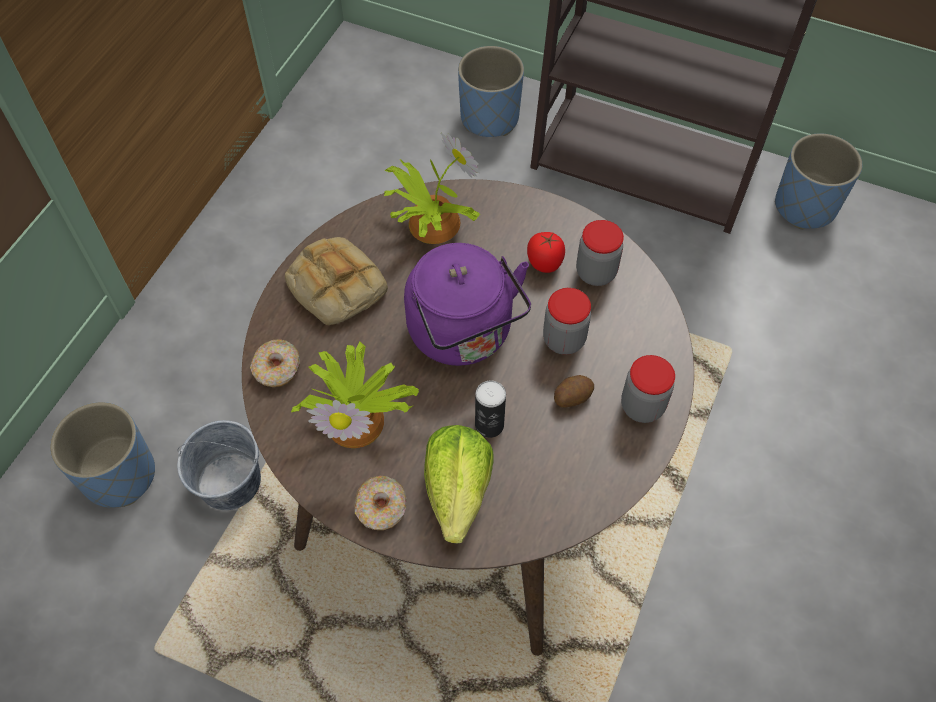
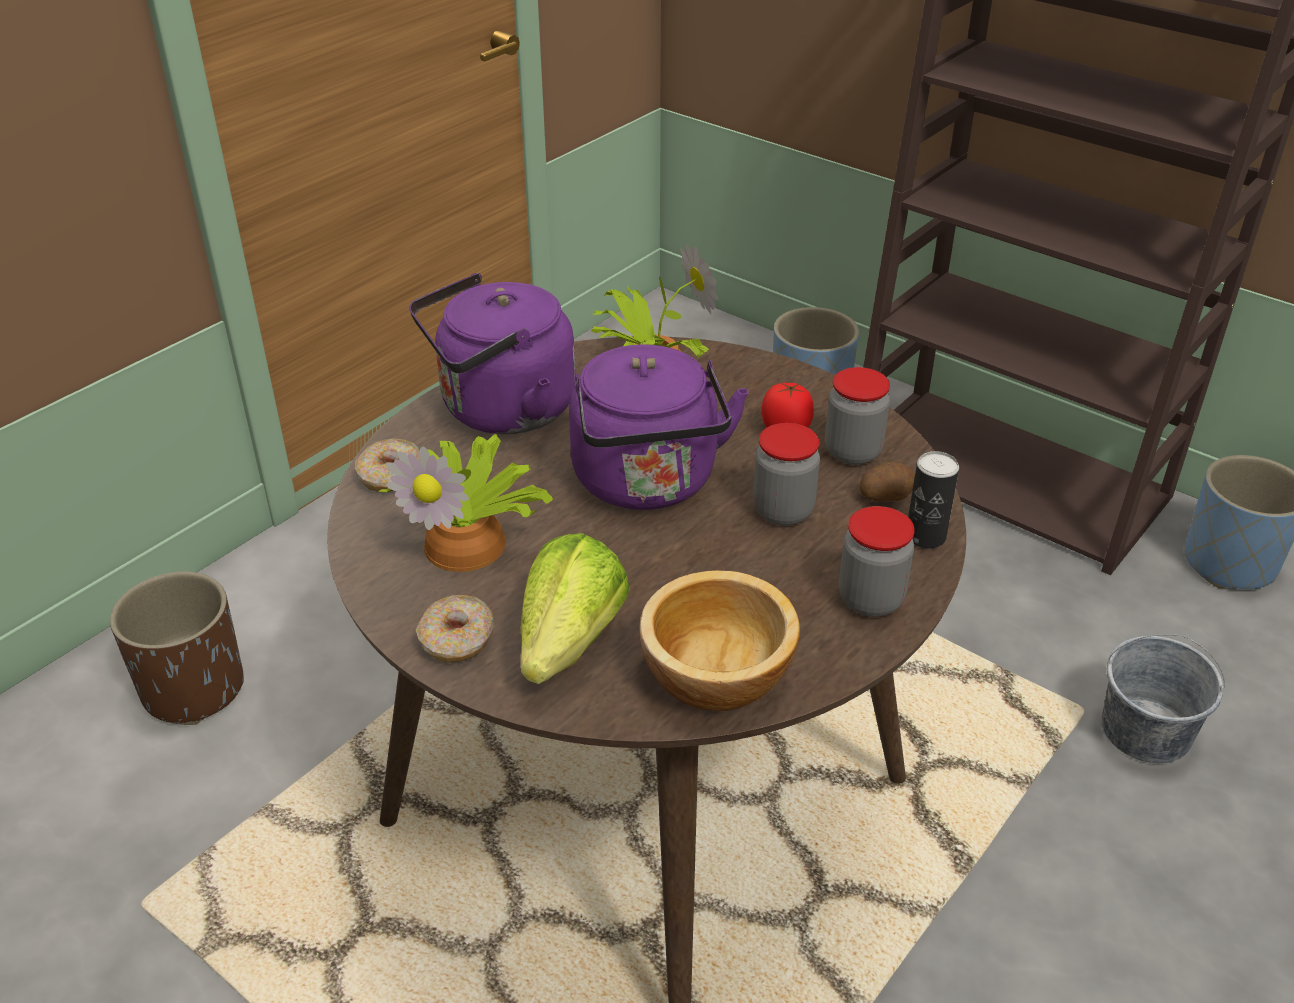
camera: 15 degrees right, 20 degrees down
blue planter [50,402,155,508] -> brown planter [110,571,244,725]
grey bucket [177,420,261,510] -> grey bucket moved to [1102,634,1225,763]
bread [285,237,388,325] -> purple kettle [409,273,576,434]
can [475,380,506,438] -> can moved to [908,451,959,549]
potato [554,375,594,408] -> potato moved to [860,462,915,501]
none -> bowl [639,571,800,711]

